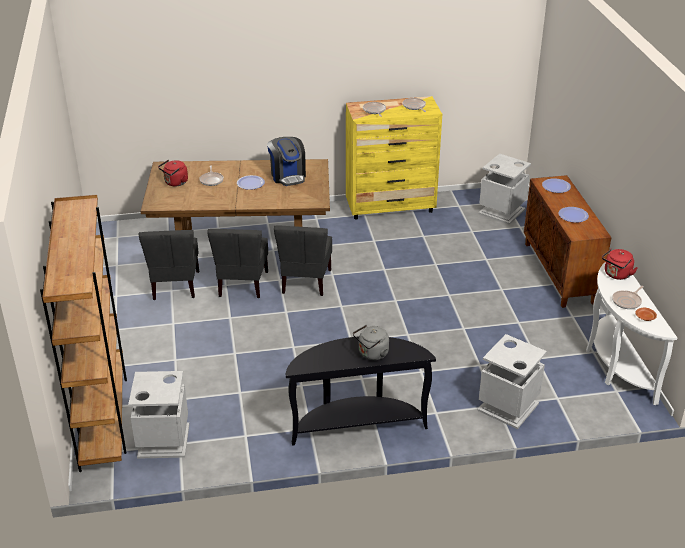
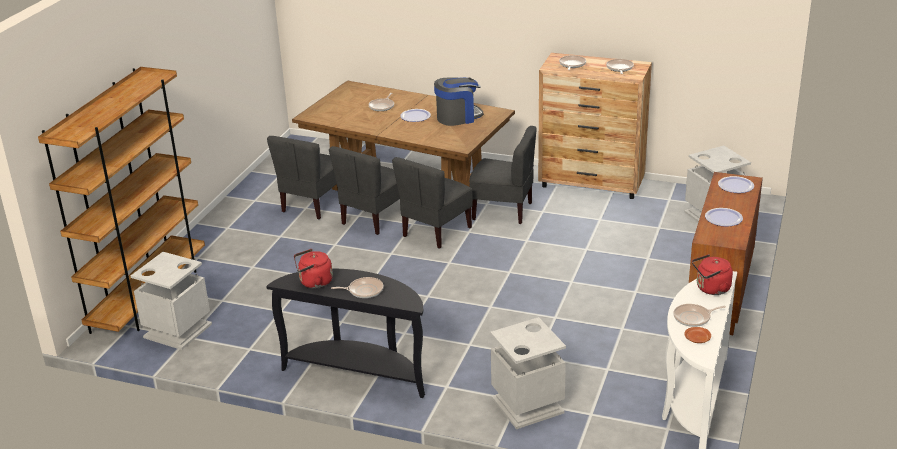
camera: 30 degrees right, 5 degrees down
red kettle [158,160,188,186] -> red kettle moved to [294,249,333,288]
coffee machine [267,137,306,186] -> coffee machine turned 120 degrees counterclockwise [434,78,484,126]
yellow dresser [346,96,442,219] -> brown dresser [538,53,652,199]
grey kettle [353,325,389,360] -> frying pan [331,277,384,298]
none -> grey chair [469,126,537,224]

